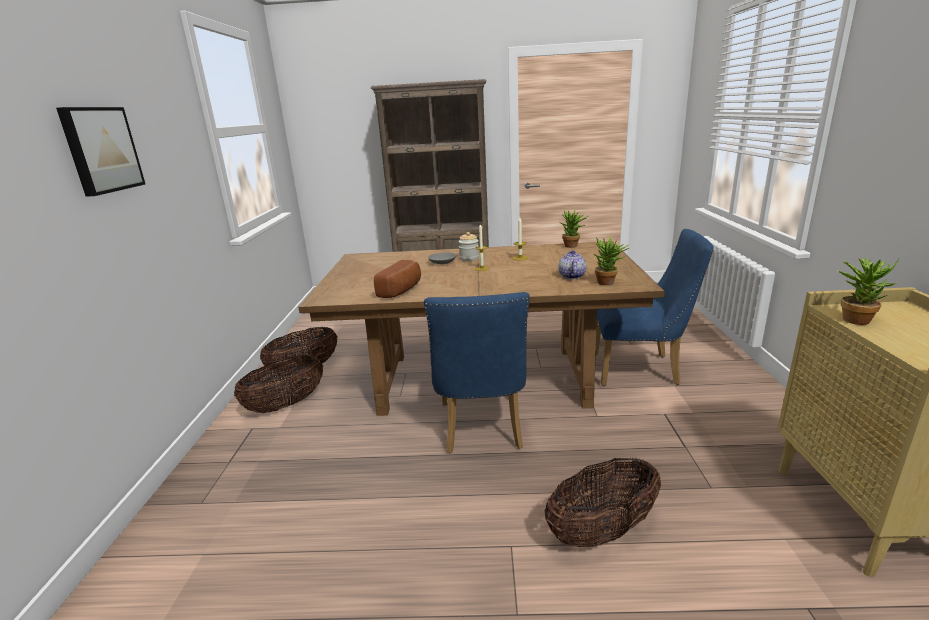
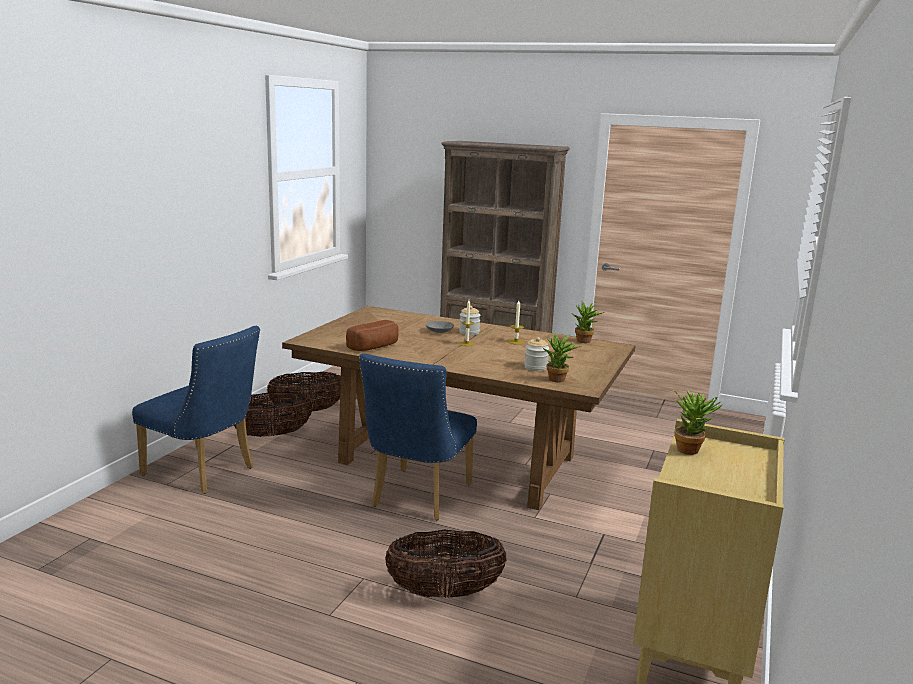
camera: 20 degrees right, 5 degrees down
picture [56,107,145,197] -> none
teapot [558,250,586,279] -> jar [524,337,549,371]
blue chair [596,229,714,386] -> blue chair moved to [132,326,260,494]

